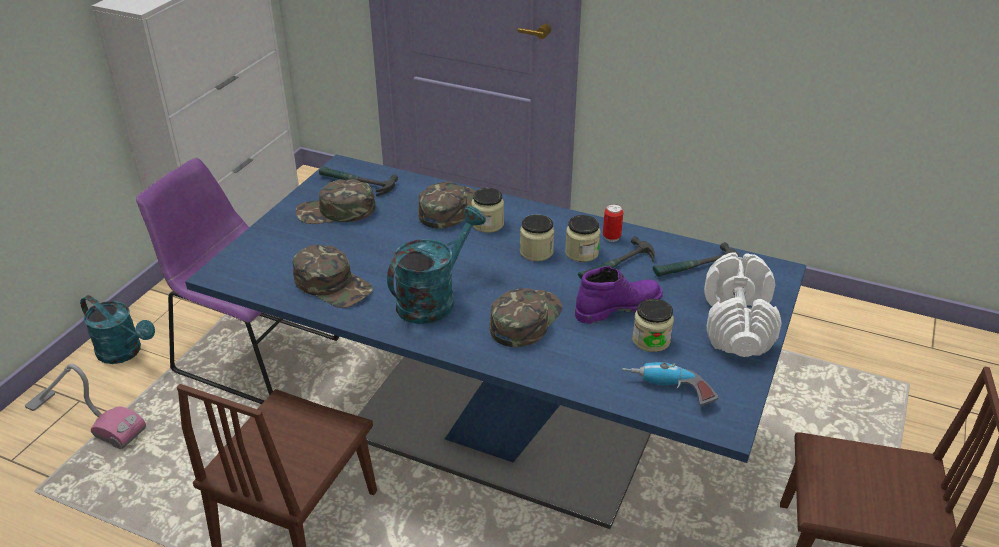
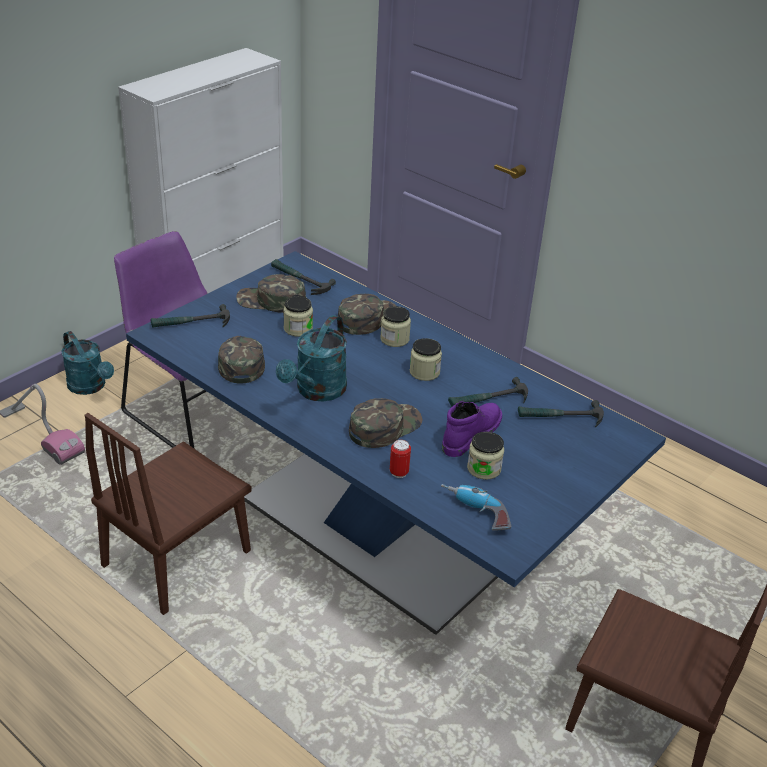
camera: 15 degrees right, 0 degrees up
green cap [292,245,373,308] -> green cap turned 150 degrees counterclockwise [218,336,265,384]
turquoise watering can [387,206,486,324] -> turquoise watering can turned 150 degrees clockwise [276,315,347,402]
jar [565,215,600,262] -> jar moved to [283,296,313,337]
purple boot [575,266,663,324] -> purple boot turned 45 degrees counterclockwise [442,401,502,457]
can [603,204,624,242] -> can moved to [390,440,411,478]
white dumbbell [704,252,782,357] -> none
none -> hammer [151,304,230,328]

